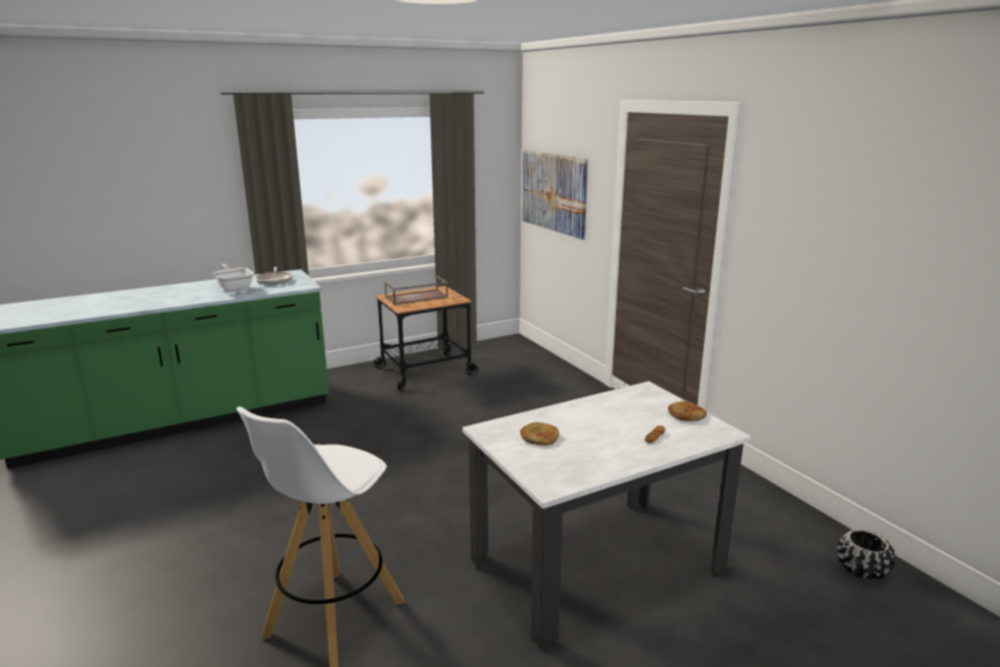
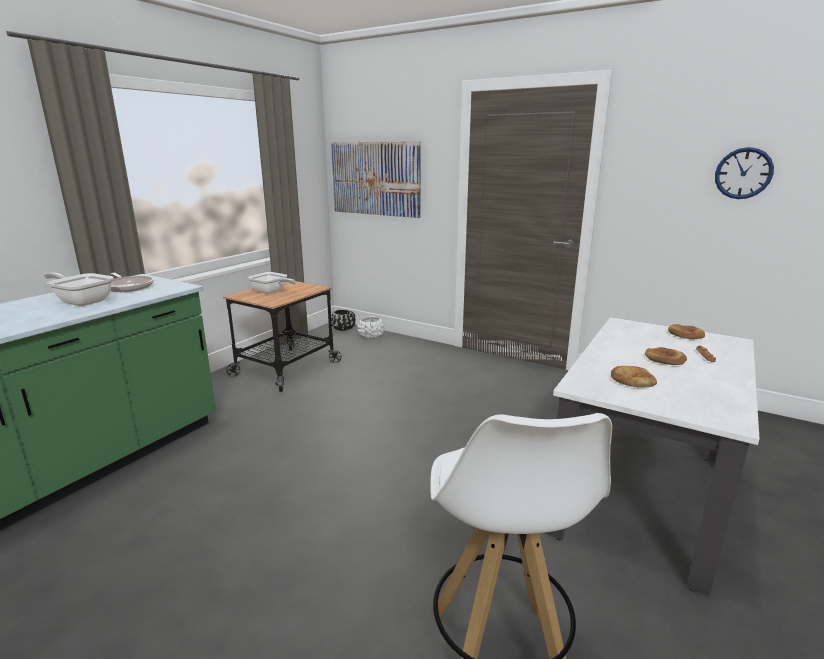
camera: 30 degrees left, 0 degrees up
brown tray [384,276,448,305] -> frying pan [248,272,296,294]
black planter [837,529,895,580] -> black planter moved to [331,309,356,331]
none -> white planter [357,316,385,339]
none -> bread [645,347,687,365]
none -> wall clock [715,147,774,199]

